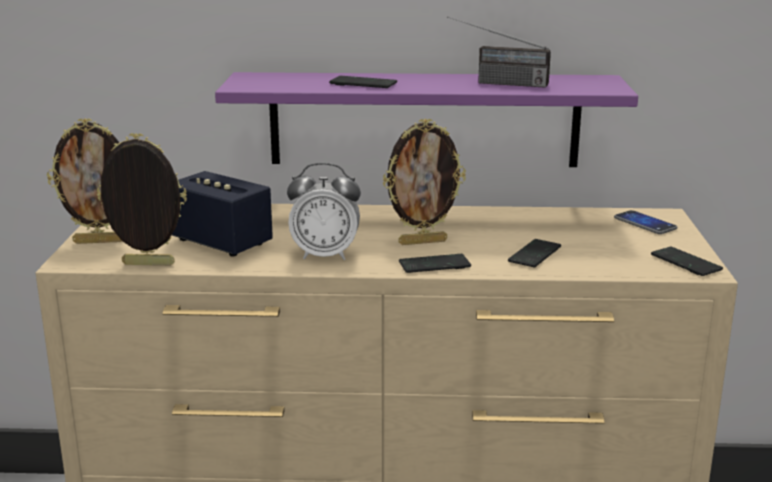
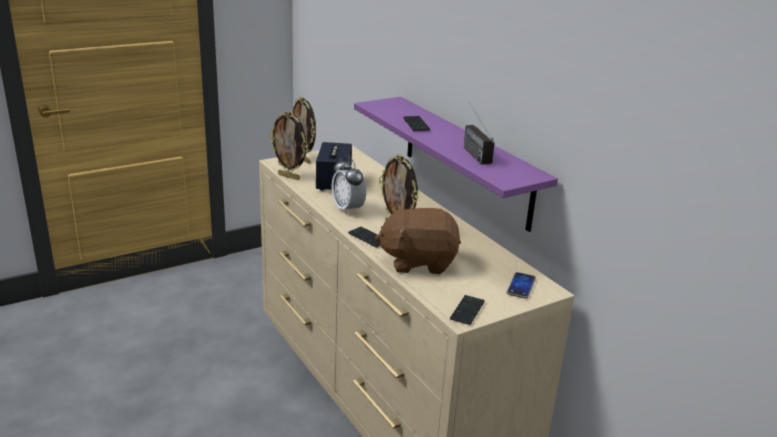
camera: 55 degrees right, 5 degrees up
picture frame [97,133,187,265] -> picture frame turned 150 degrees clockwise [269,111,308,180]
phone [508,239,561,267] -> brown plush toy [375,205,461,274]

